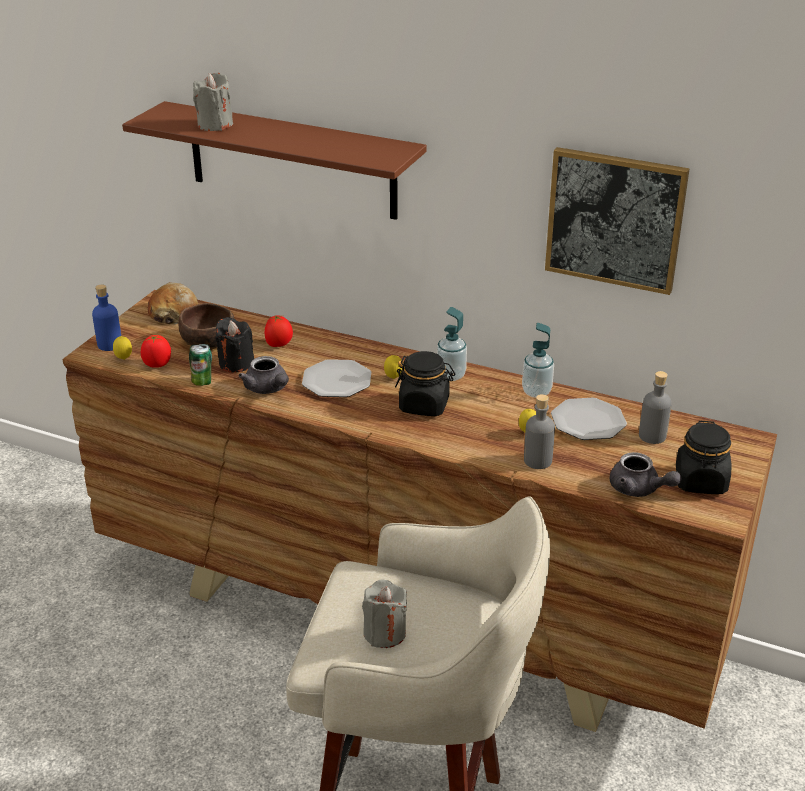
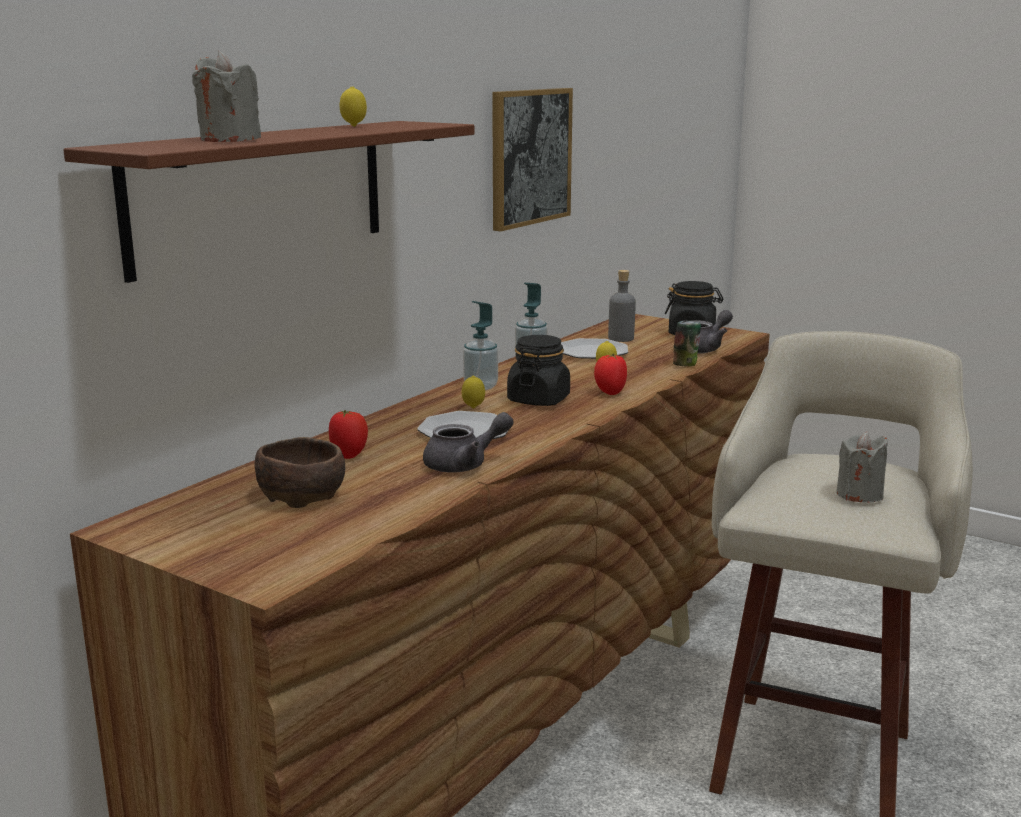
camera: 80 degrees left, 15 degrees down
blue bottle [92,285,121,351] -> none
lemon [113,336,132,360] -> lemon moved to [340,86,367,127]
tomato [141,335,171,368] -> tomato moved to [594,354,627,395]
bread [148,282,198,324] -> none
can [189,344,212,386] -> can moved to [673,321,701,367]
black candle [216,317,254,372] -> none
grey bottle [524,394,555,469] -> none

